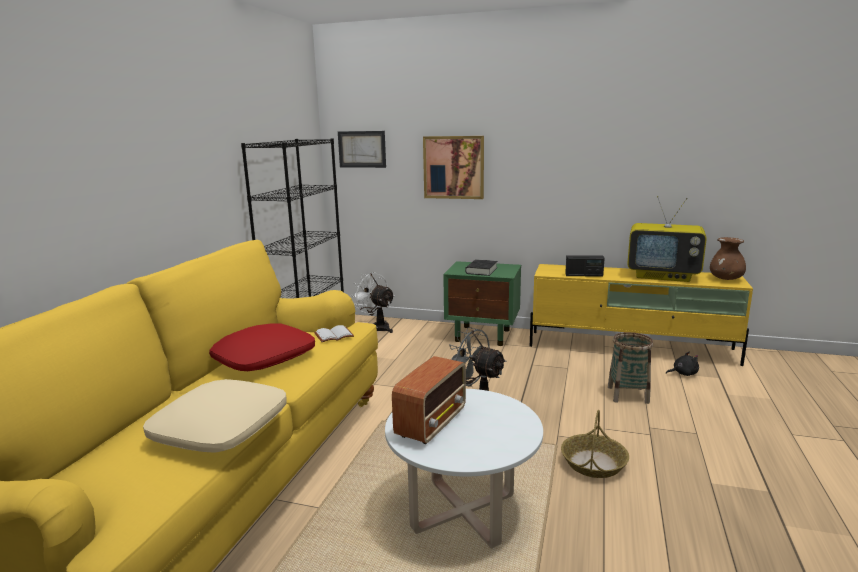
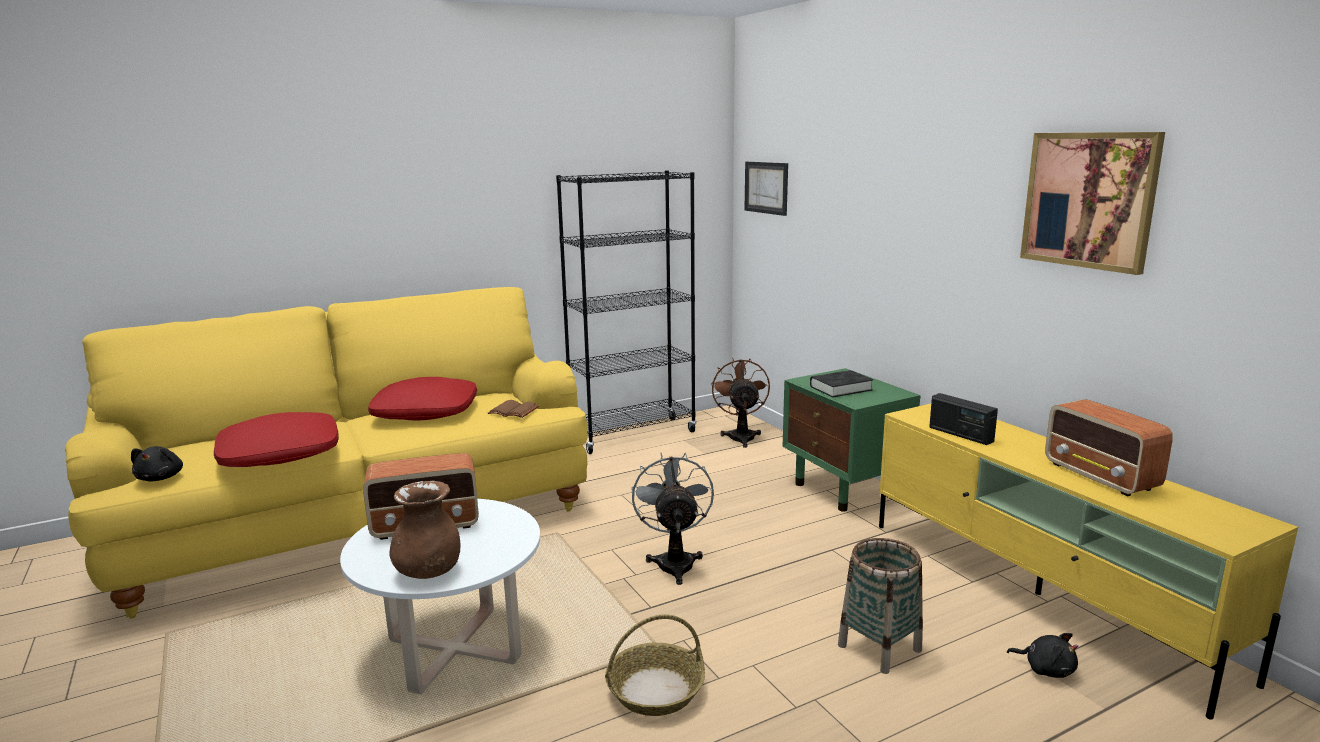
camera: 45 degrees right, 0 degrees up
beige pillow [143,379,287,453] -> red pillow [214,412,339,467]
white book [314,325,354,342] -> brown book [488,400,539,418]
white fan [351,272,395,333] -> brown fan [711,358,770,448]
picture [423,136,484,199] -> picture moved to [1020,132,1165,275]
television [627,196,707,282] -> radio [1045,399,1173,496]
brown vase [710,237,746,280] -> brown vase moved to [390,481,460,579]
none -> black plush toy [131,446,183,482]

